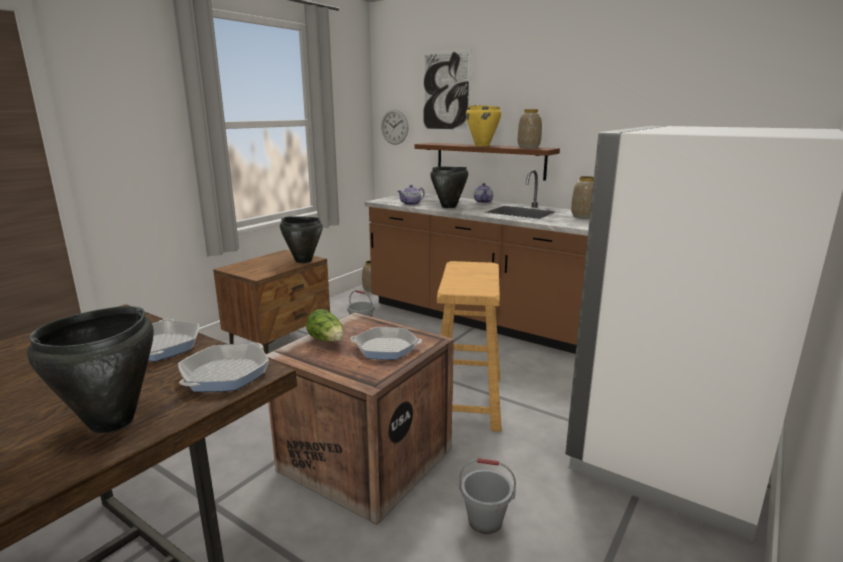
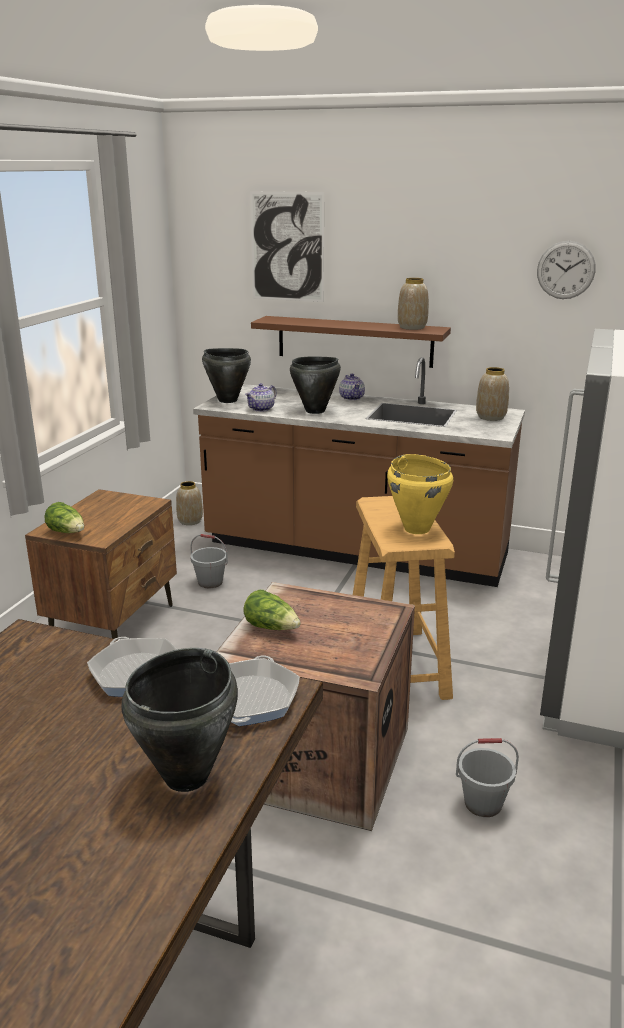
camera: 15 degrees left, 5 degrees up
black cooking pot [280,216,323,263] -> black cooking pot moved to [202,348,251,403]
frying pan [350,327,422,360] -> none
wall clock [381,109,409,145] -> wall clock moved to [537,241,596,299]
yellow cooking pot [466,105,501,146] -> yellow cooking pot moved to [387,454,453,534]
none -> lettuce [44,502,84,533]

